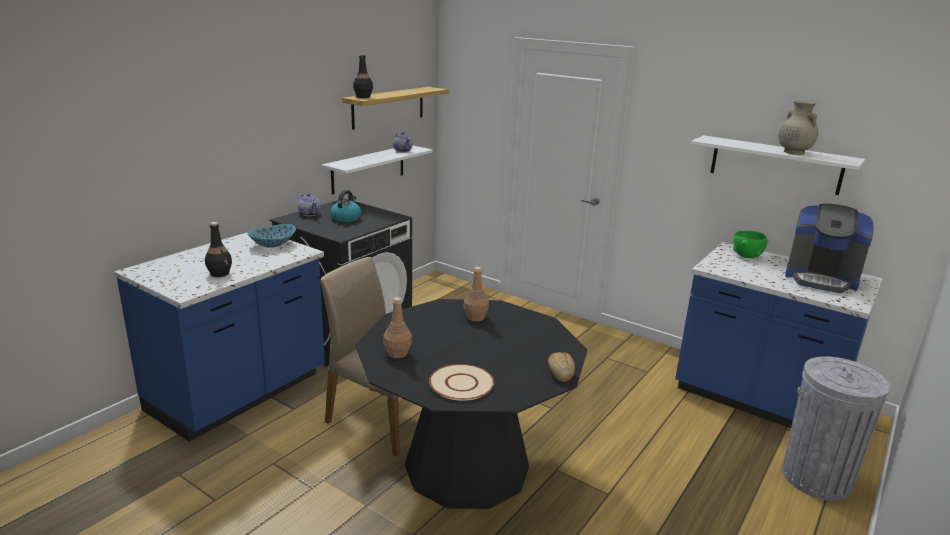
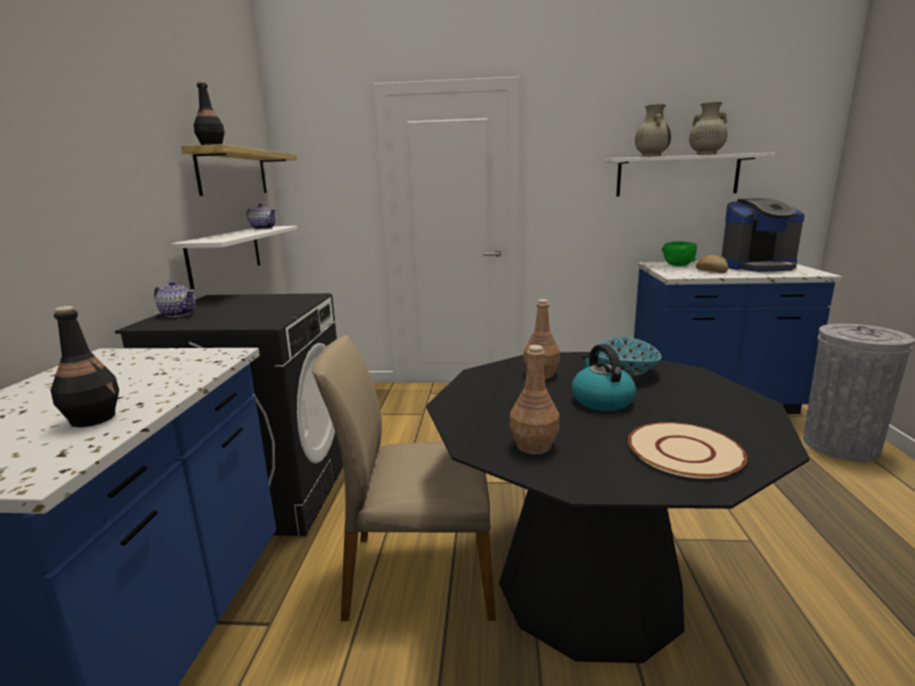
camera: 30 degrees left, 5 degrees down
bowl [247,224,296,248] -> bowl moved to [598,337,662,377]
kettle [330,190,361,222] -> kettle moved to [572,344,636,411]
bread [548,352,575,382] -> bread moved to [696,255,728,273]
none -> beige vase [635,104,671,157]

